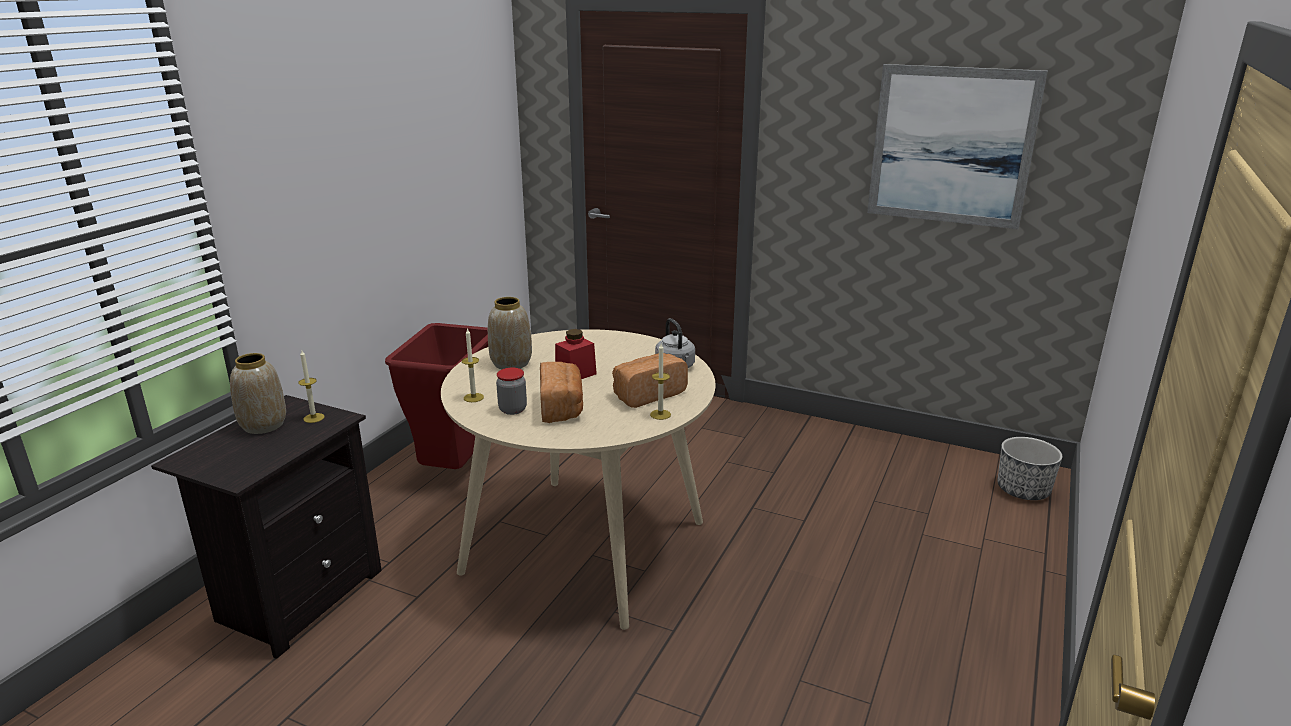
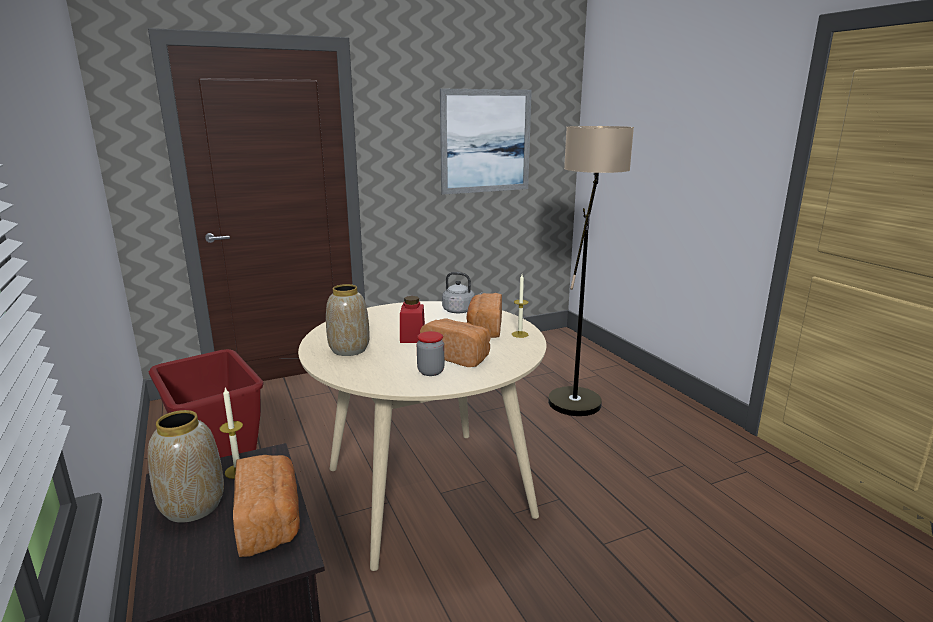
camera: 50 degrees left, 5 degrees down
candle [462,328,484,402] -> none
planter [997,437,1062,500] -> none
none -> bread [233,455,300,557]
none -> floor lamp [548,126,634,416]

